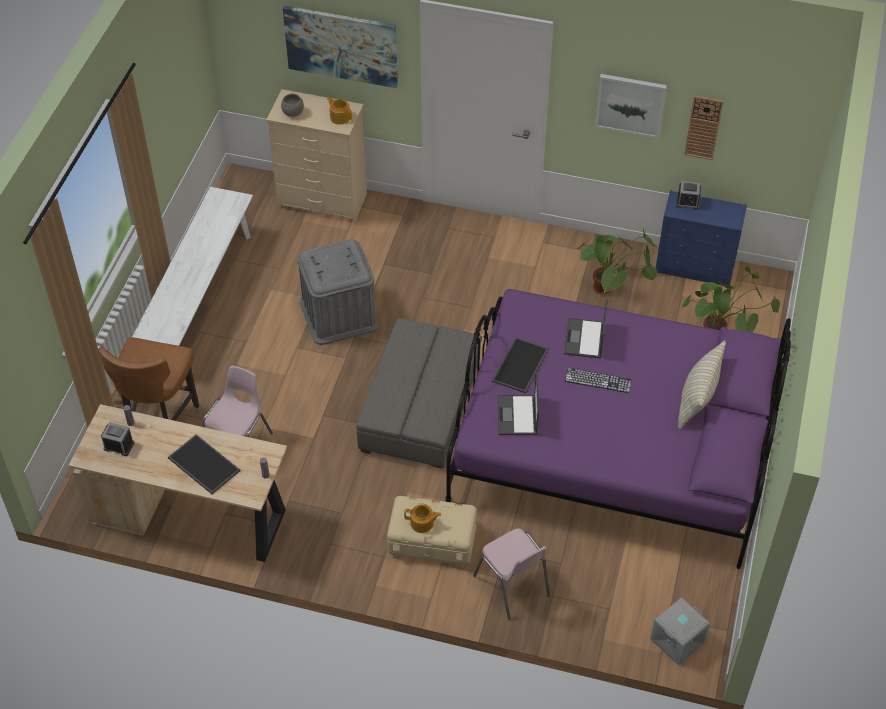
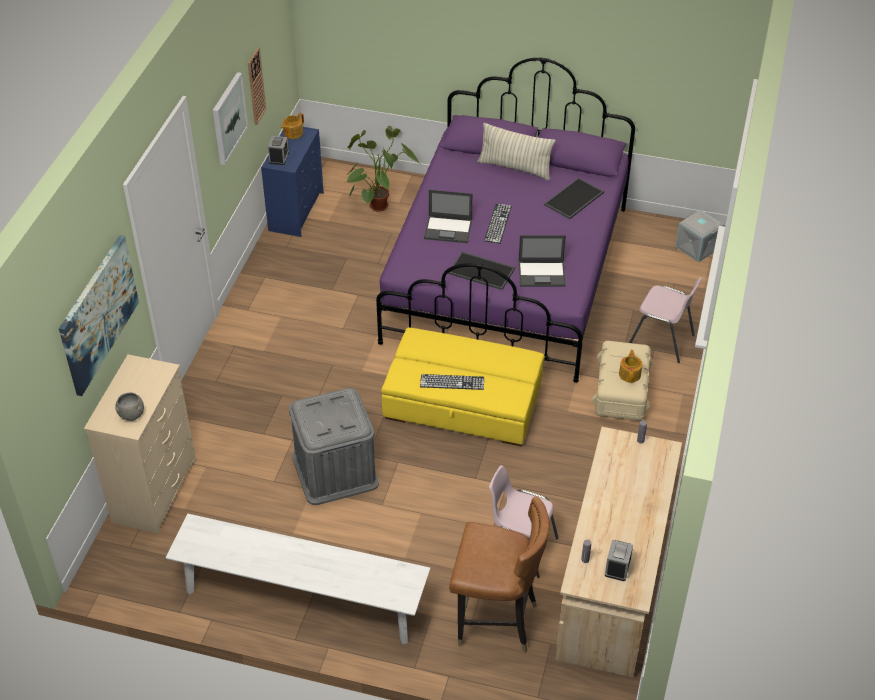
camera: 90 degrees left, 5 degrees down
tray [168,434,240,494] -> tray moved to [544,178,604,219]
teapot [327,97,352,125] -> teapot moved to [281,113,304,139]
grey ottoman [356,318,482,468] -> yellow ottoman [381,327,545,446]
pink chair [473,528,550,620] -> pink chair turned 60 degrees clockwise [629,277,702,363]
potted plant [577,228,657,294] -> none
none -> keyboard [420,374,484,390]

